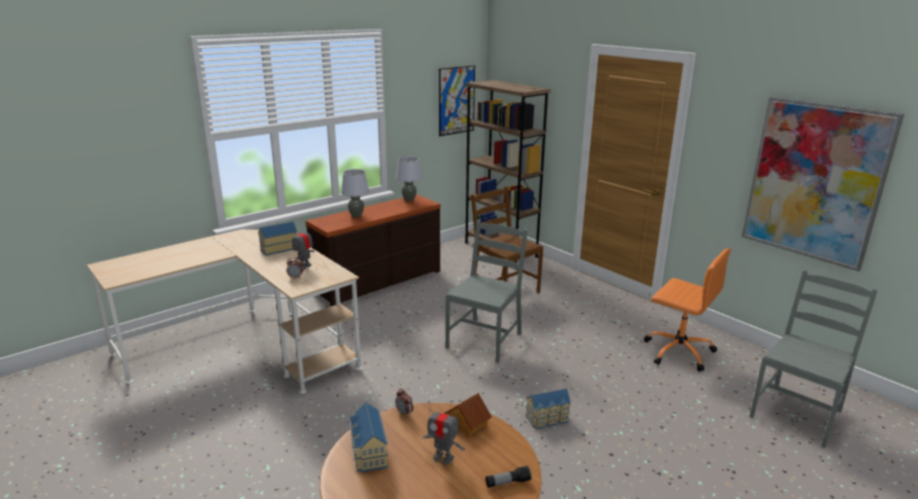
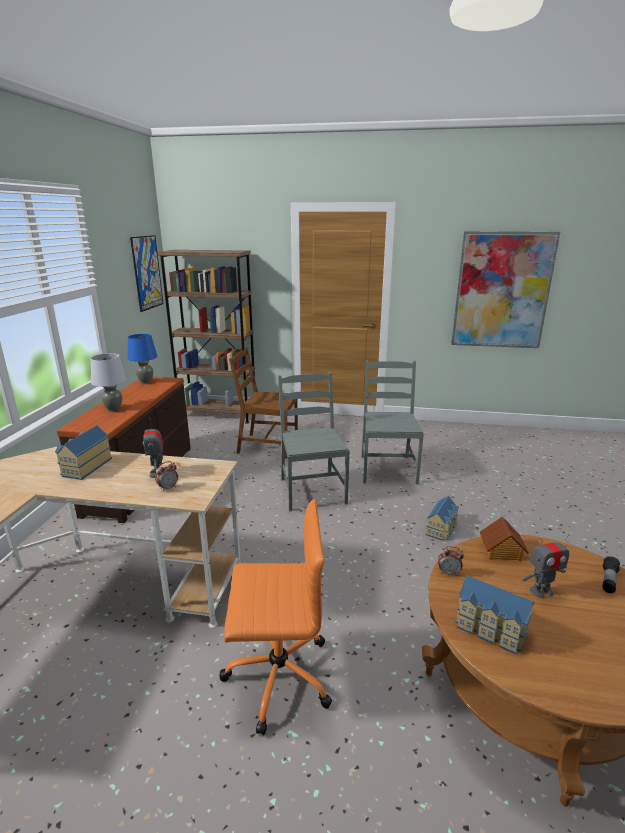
camera: 40 degrees left, 0 degrees up
grey table lamp [396,157,422,202] -> blue table lamp [127,334,157,384]
orange office chair [644,248,731,372] -> orange office chair moved to [219,499,332,735]
grey chair [750,270,878,448] -> grey chair moved to [361,360,424,484]

